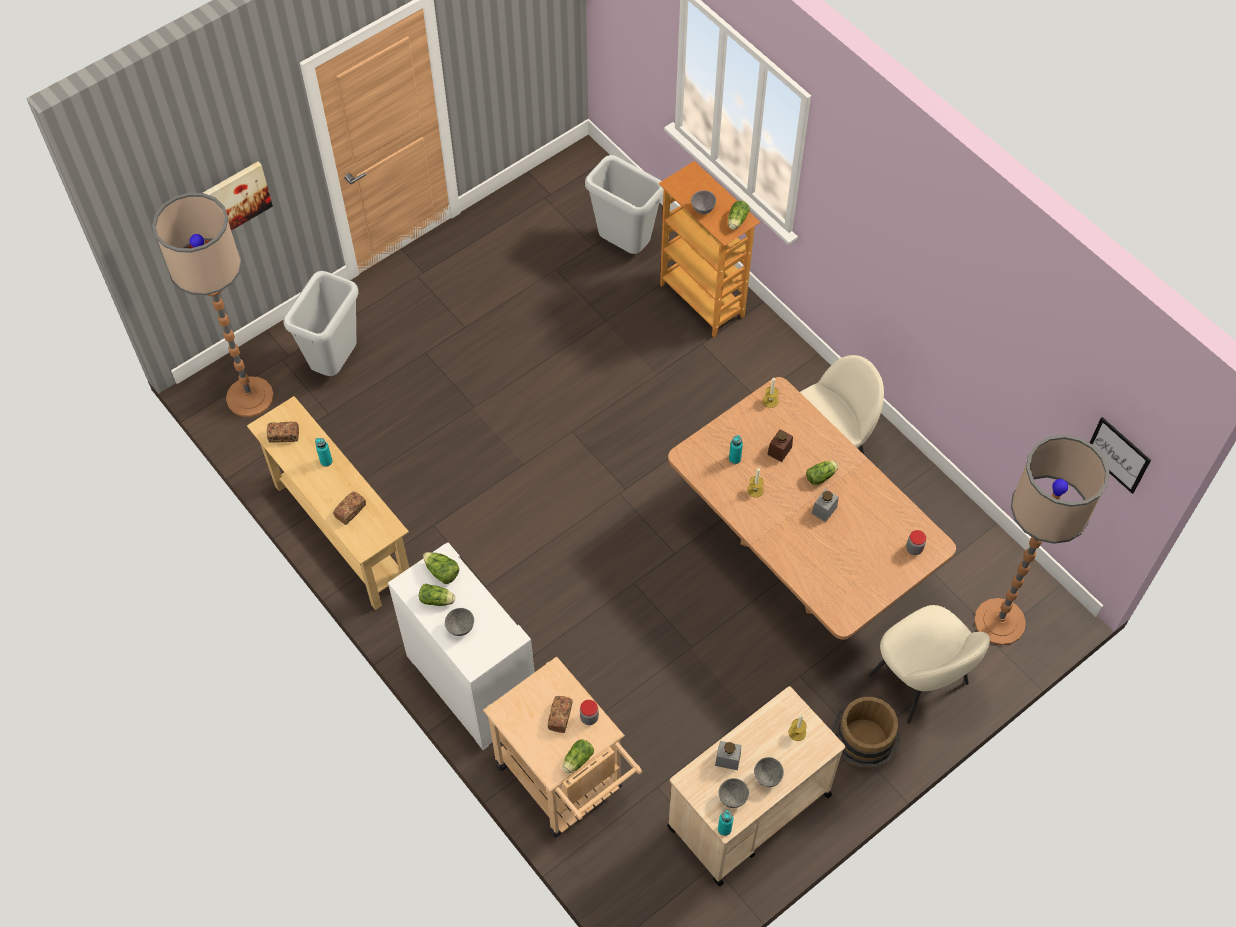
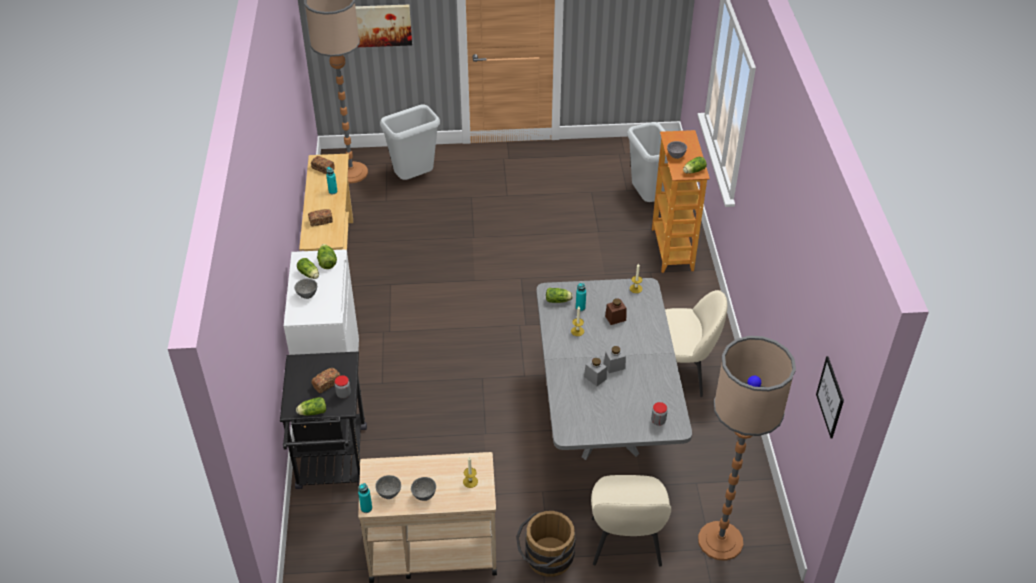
camera: 35 degrees right, 15 degrees down
beige cart [483,656,642,838] -> black cart [280,352,367,489]
brown dining table [668,377,956,640] -> grey dining table [536,278,692,460]
grey jar [715,741,741,770] -> grey jar moved to [584,358,607,386]
lettuce [806,461,838,485] -> lettuce moved to [546,288,573,303]

